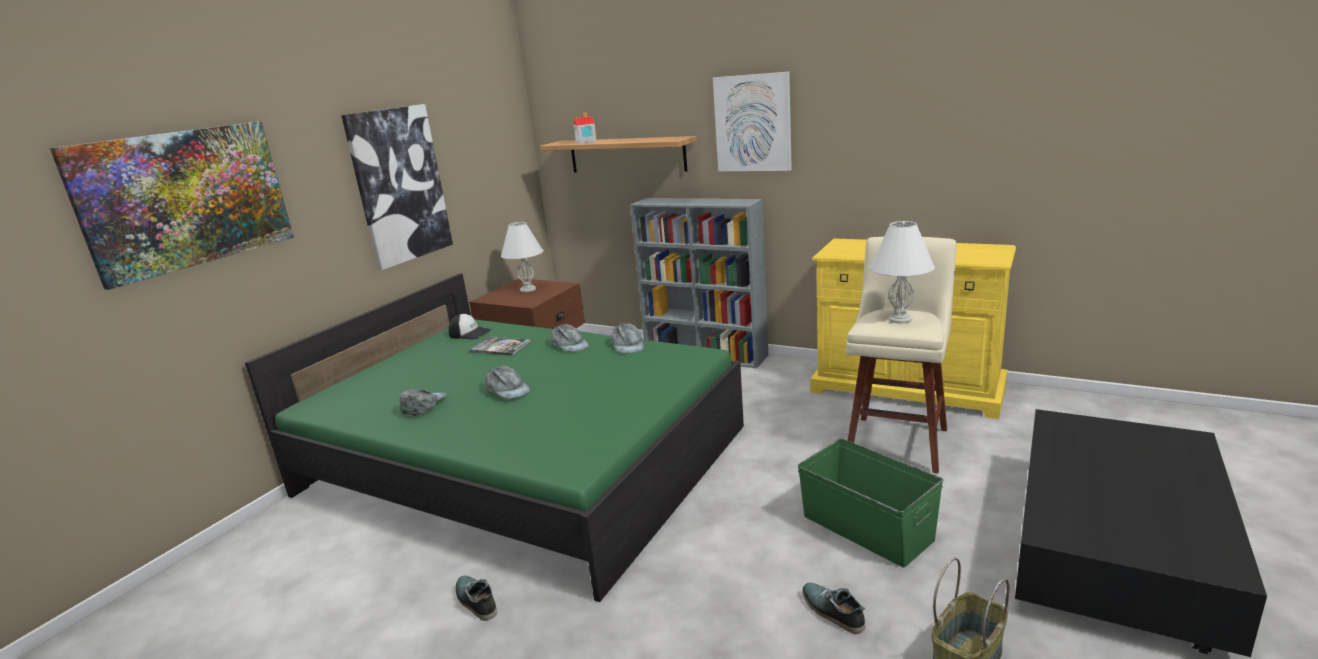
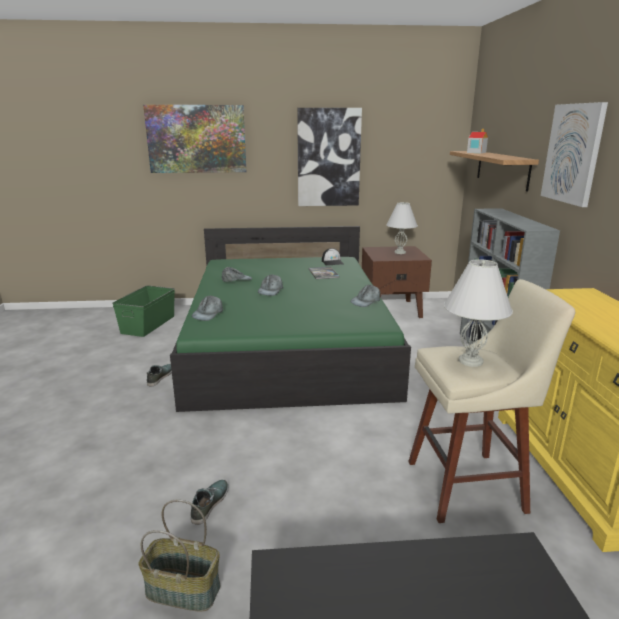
camera: 55 degrees right, 0 degrees up
grey cap [551,324,590,352] -> grey cap moved to [192,296,223,321]
green storage box [798,438,943,567] -> green storage box moved to [112,285,175,337]

